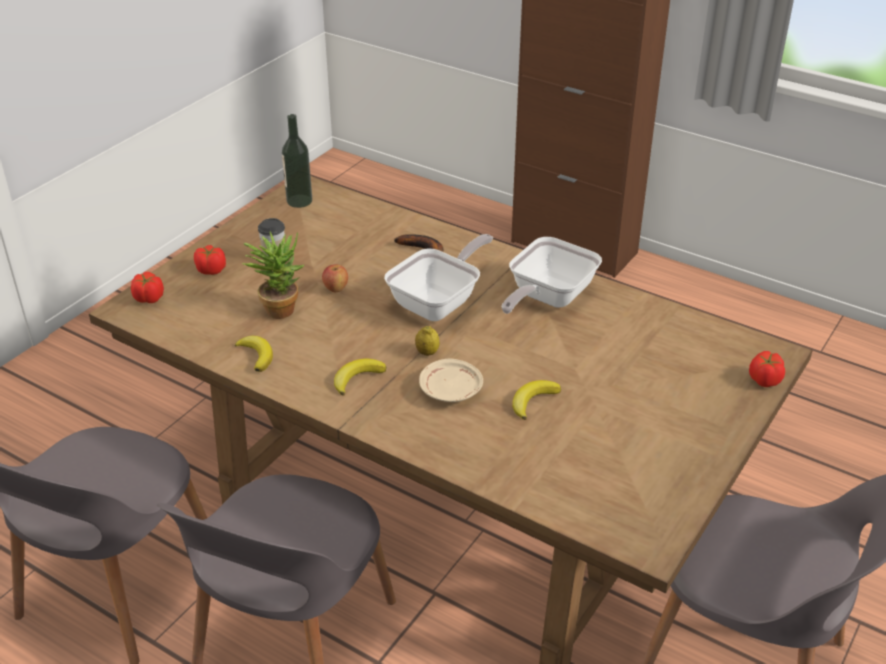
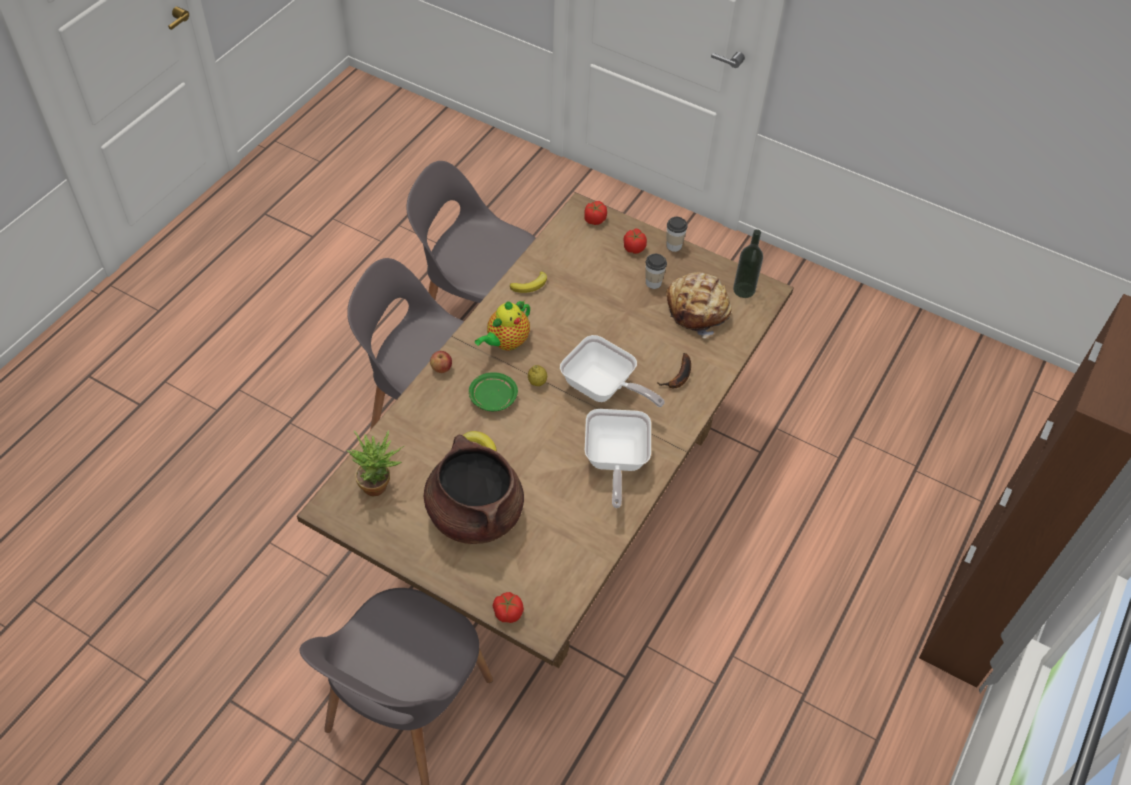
camera: 85 degrees right, 15 degrees up
potted plant [242,231,305,319] -> potted plant moved to [347,430,404,496]
apple [322,265,348,292] -> apple moved to [430,351,452,373]
banana [334,359,386,395] -> teapot [475,300,530,350]
beige plate [419,359,483,402] -> green plate [469,372,518,411]
frying pan [502,237,602,314] -> frying pan turned 120 degrees counterclockwise [585,409,651,508]
none -> brown cooking pot [423,435,524,544]
none -> cup [666,217,688,252]
none -> bread [666,272,732,338]

